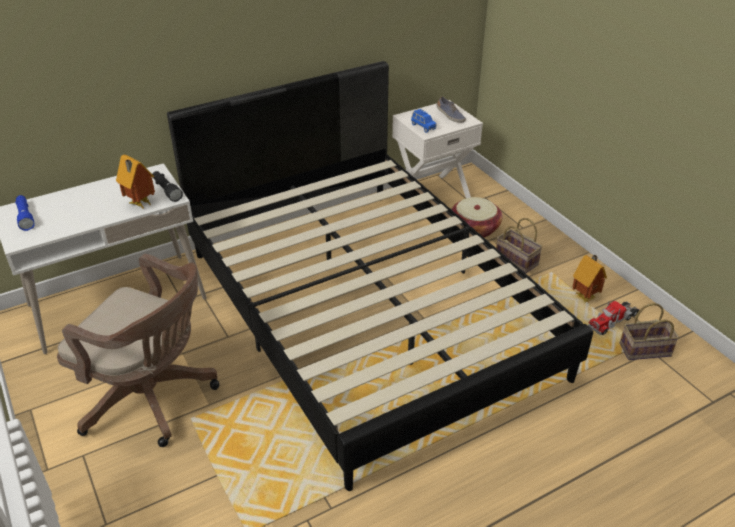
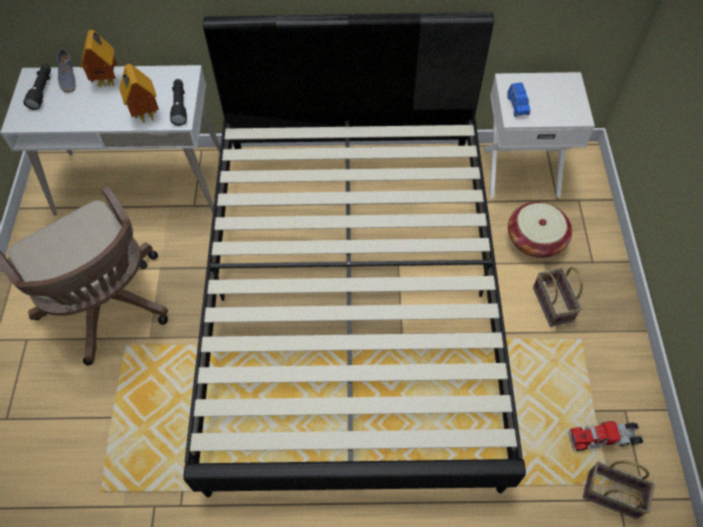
camera: 30 degrees right, 20 degrees up
blue flashlight [15,195,35,231] -> black flashlight [23,64,51,110]
shoe [436,96,466,123] -> shoe moved to [57,48,76,93]
toy house [573,255,607,303] -> toy house moved to [80,30,117,87]

